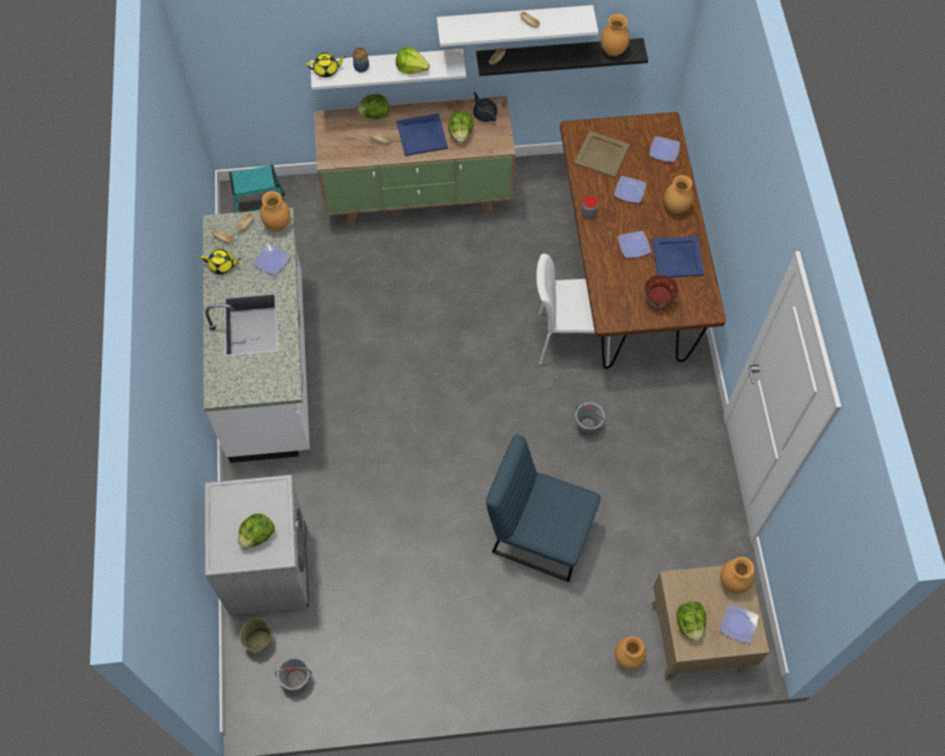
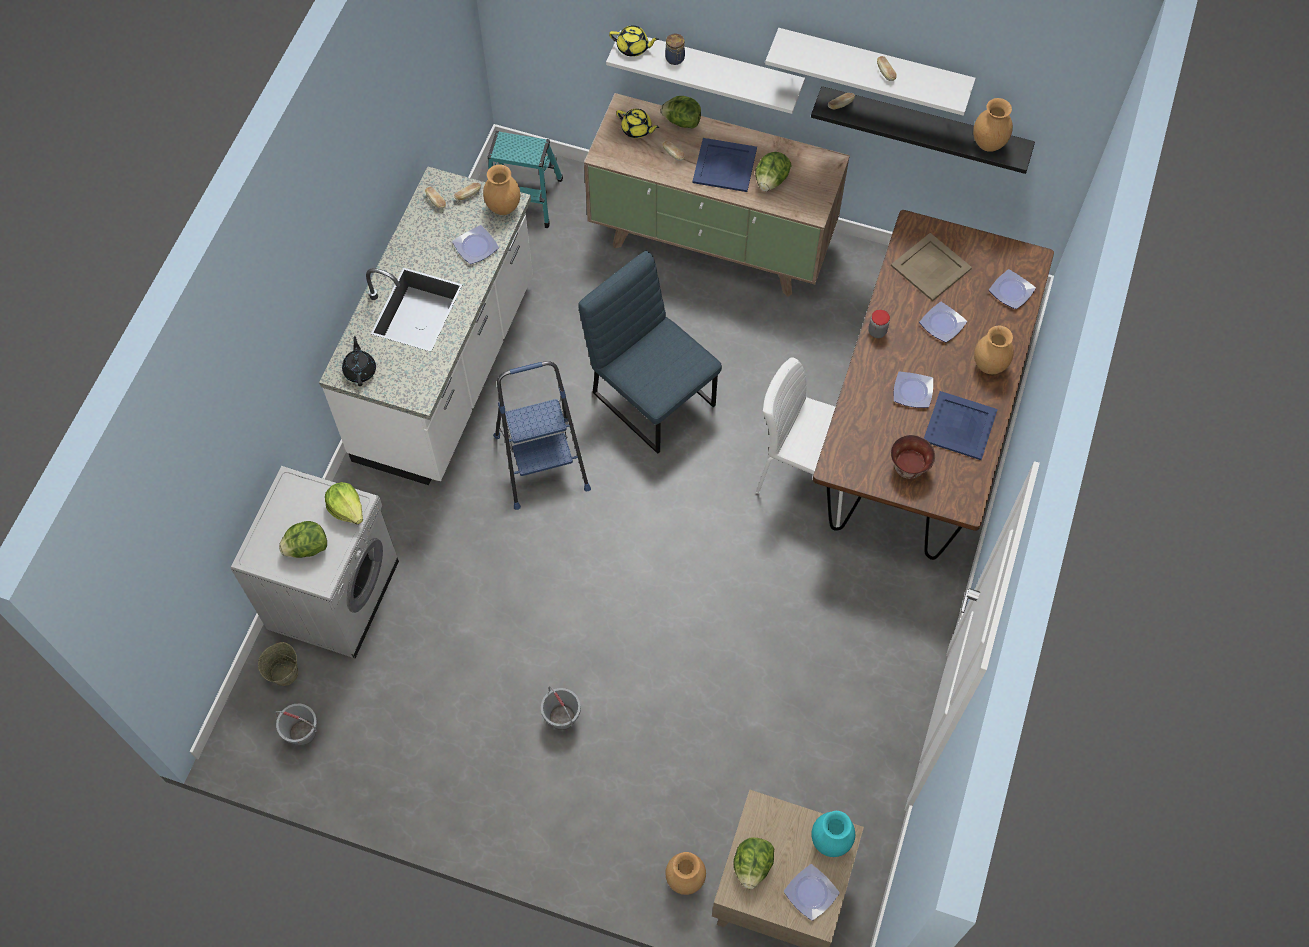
camera: 25 degrees right, 0 degrees up
yellow teapot [201,249,241,274] -> yellow teapot moved to [616,109,659,138]
lettuce [396,47,430,74] -> lettuce moved to [325,482,363,524]
black teapot [473,92,497,122] -> black teapot moved to [342,336,376,386]
blue chair [486,434,601,582] -> blue chair moved to [578,251,722,454]
grey bucket [575,402,605,435] -> grey bucket moved to [541,686,581,730]
brown vase [720,557,755,594] -> turquoise vase [811,811,855,857]
none -> blue step ladder [493,361,591,510]

